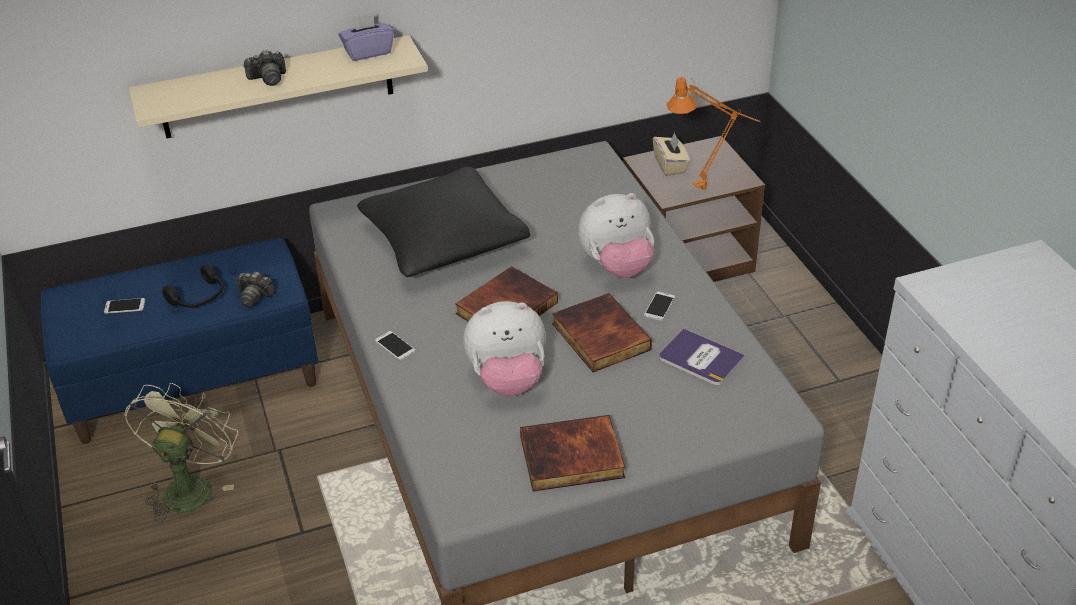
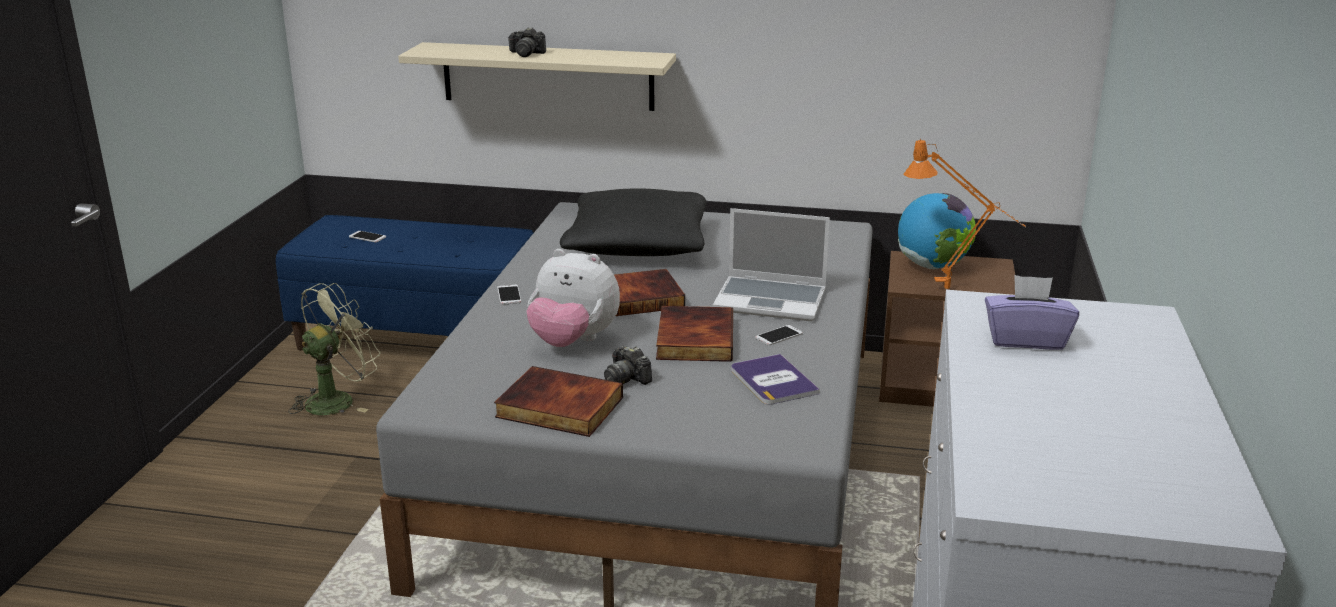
camera: 30 degrees right, 15 degrees down
black headphones [162,264,224,308] -> none
camera [236,272,275,307] -> camera moved to [604,346,652,385]
purple tissue box [339,13,394,61] -> purple tissue box moved to [985,275,1079,350]
plush toy [578,193,654,278] -> laptop [713,208,830,321]
beige tissue box [653,132,690,176] -> globe [898,193,976,269]

